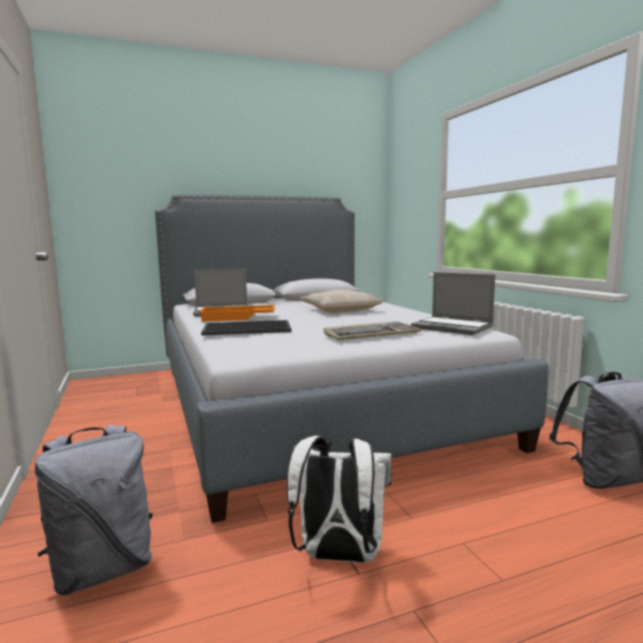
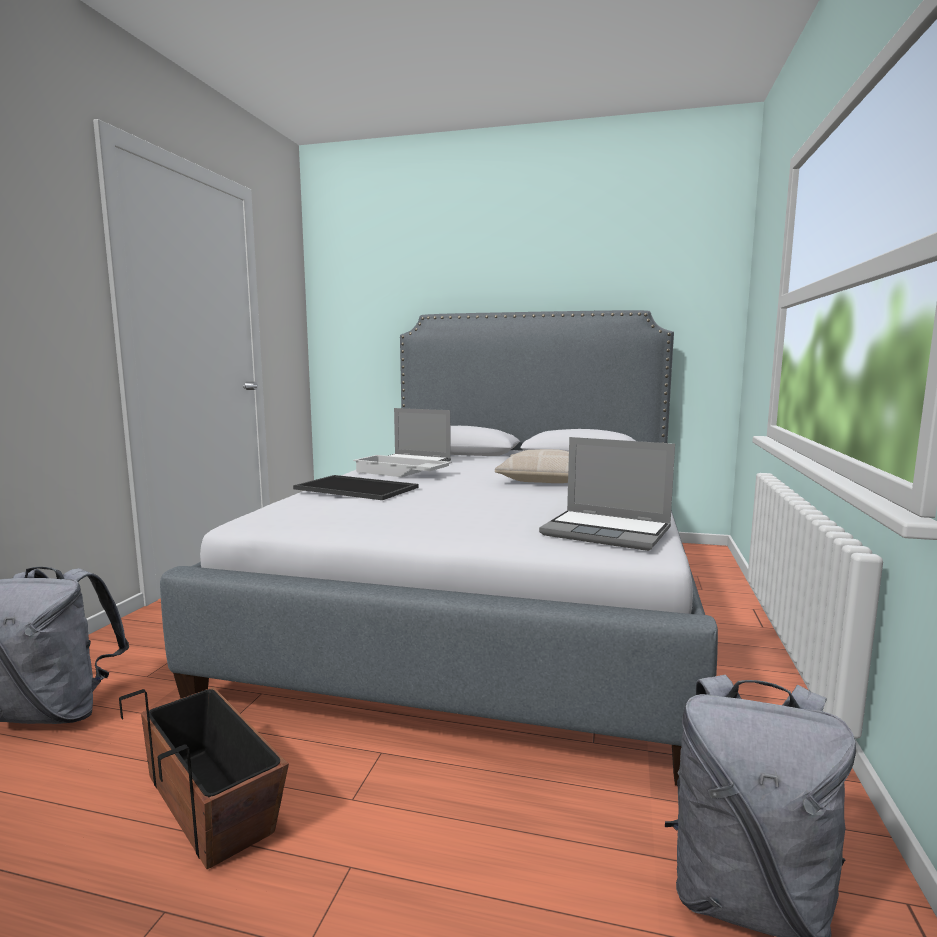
camera: 35 degrees right, 0 degrees up
orange tray [199,305,275,322] -> white tray [353,455,452,477]
white backpack [287,436,392,563] -> planter [119,687,289,869]
keyboard [324,321,421,340] -> none
laptop [411,272,495,335] -> laptop turned 45 degrees counterclockwise [539,437,675,551]

